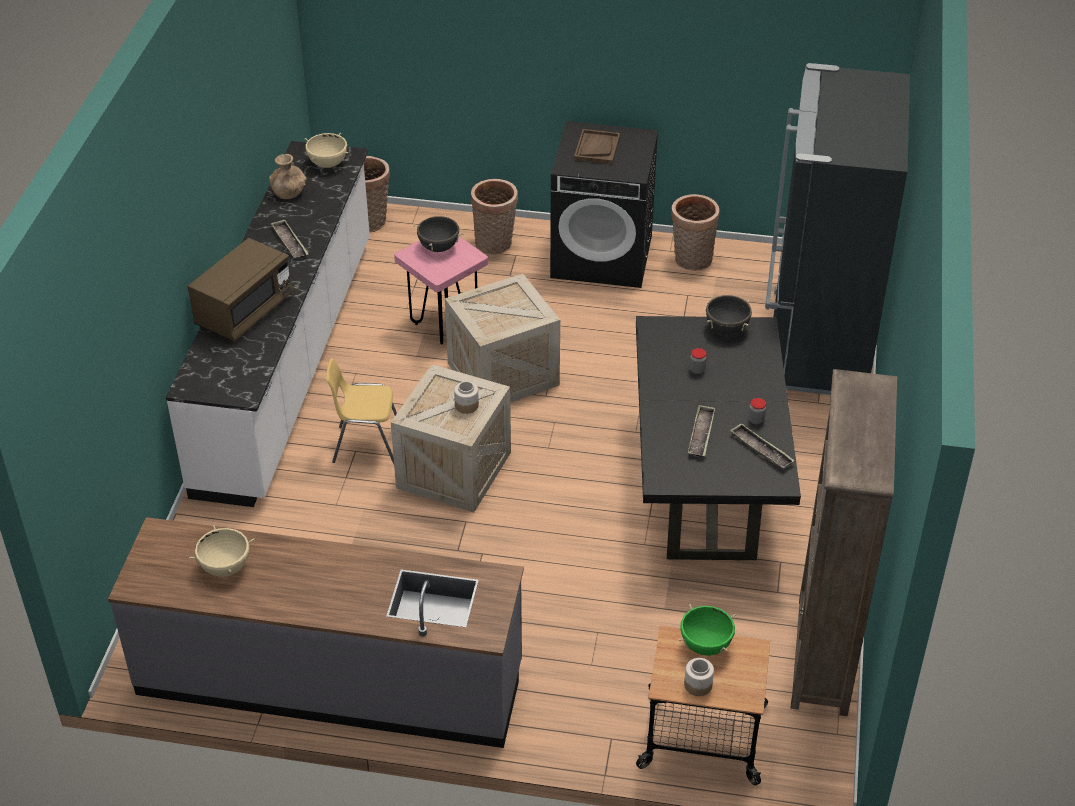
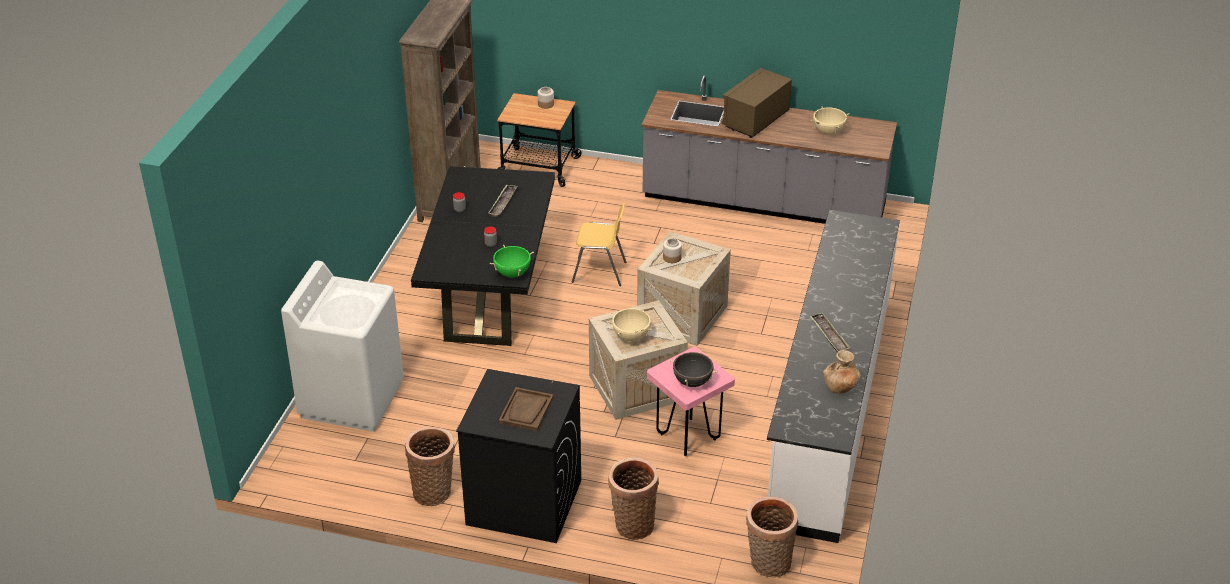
camera: 175 degrees left, 5 degrees down
brown microwave [188,238,293,341] -> brown microwave moved to [721,68,792,138]
beige cooking pot [305,133,348,168] -> beige cooking pot moved to [611,308,652,341]
yellow chair [326,359,397,464] -> yellow chair moved to [572,203,626,286]
green cooking pot [679,604,736,656] -> green cooking pot moved to [490,245,534,278]
black cooking pot [706,295,752,334] -> none
tray [730,423,795,468] -> none
black fridge [765,63,910,395] -> white washing machine [281,261,404,432]

